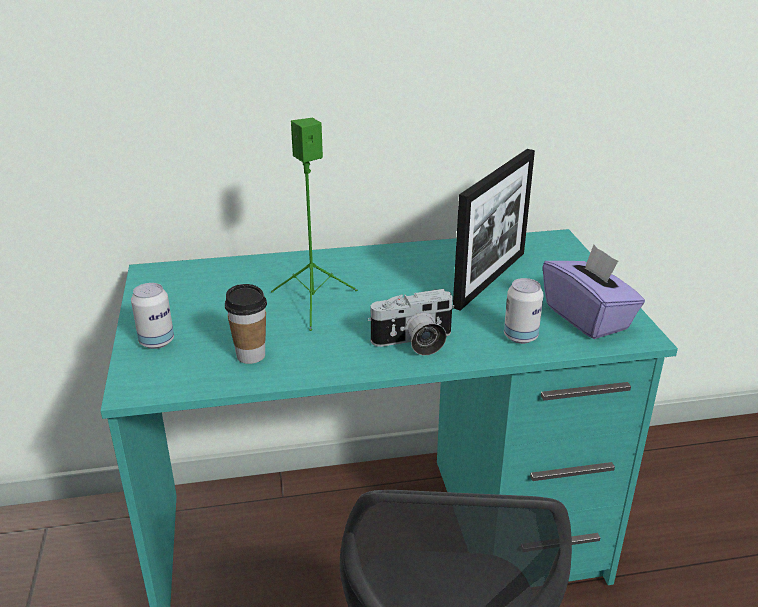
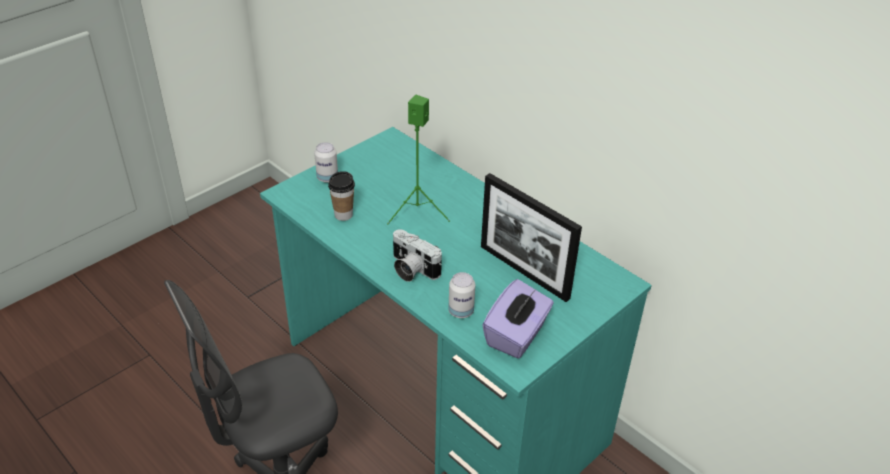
camera: 55 degrees right, 10 degrees up
picture frame [453,149,535,311] -> picture frame turned 45 degrees clockwise [481,173,582,302]

